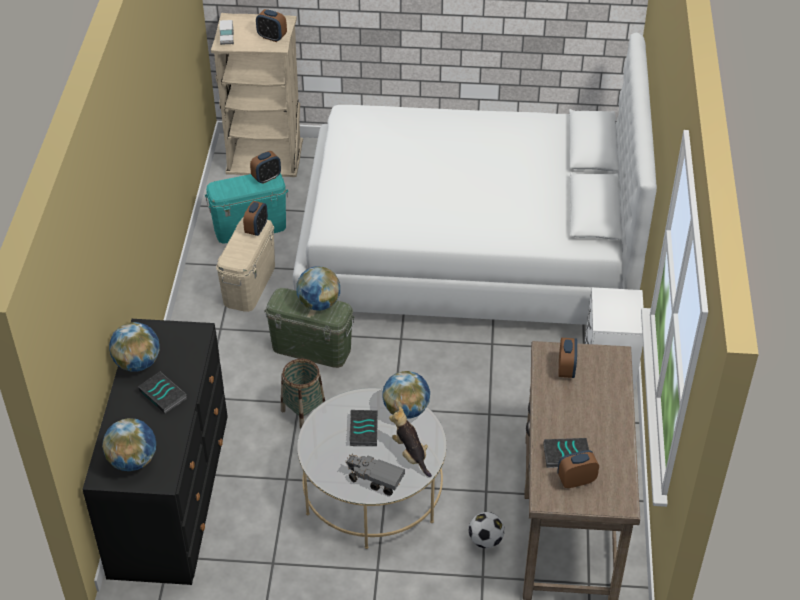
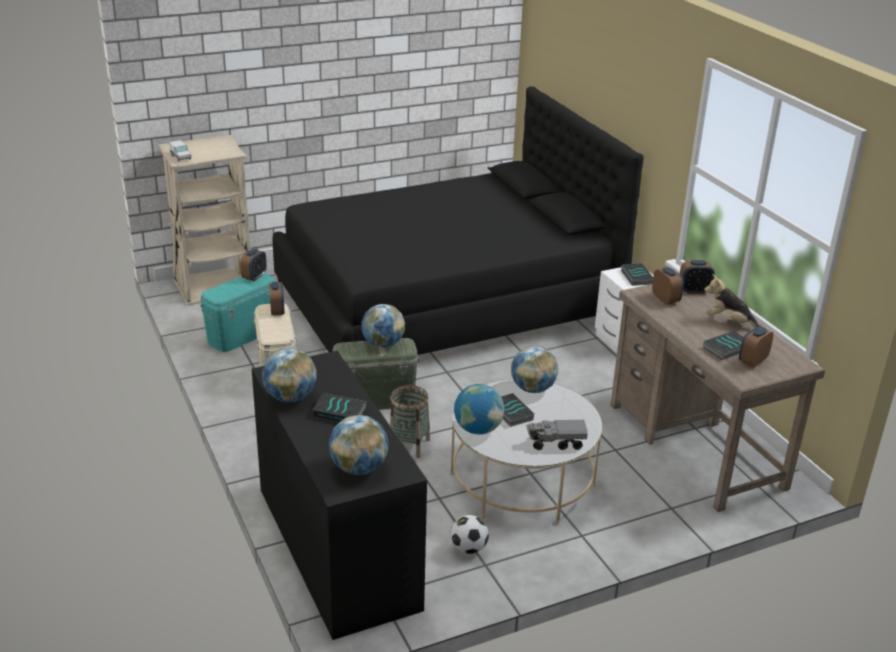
camera: 30 degrees left, 15 degrees down
alarm clock [256,9,287,42] -> alarm clock moved to [680,260,715,294]
white bed [293,32,657,325] -> black bed [273,86,644,355]
plush toy [389,406,432,477] -> plush toy moved to [704,275,762,327]
football [469,512,505,548] -> football moved to [451,515,489,554]
none -> globe [454,384,505,435]
none -> book [621,263,653,286]

